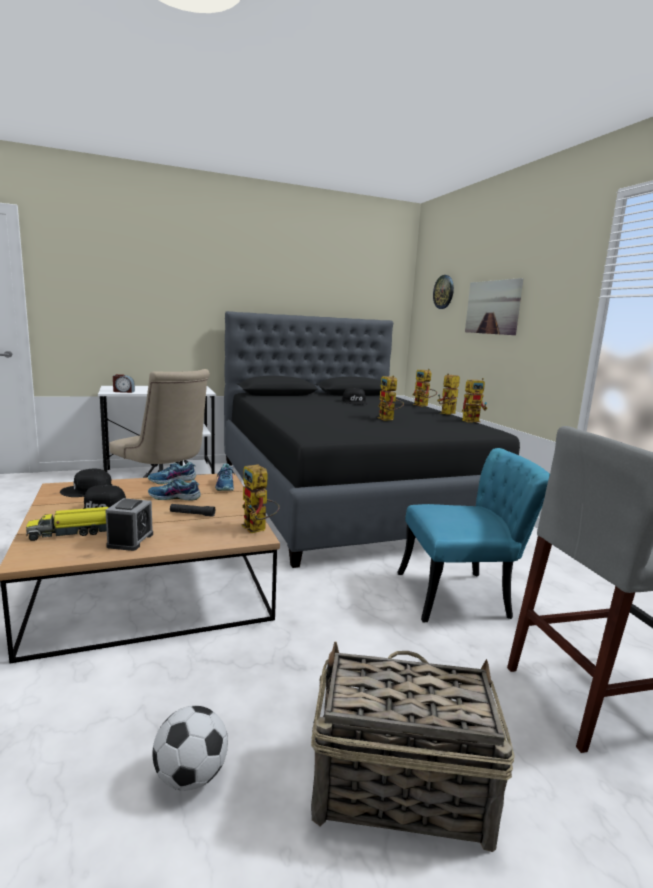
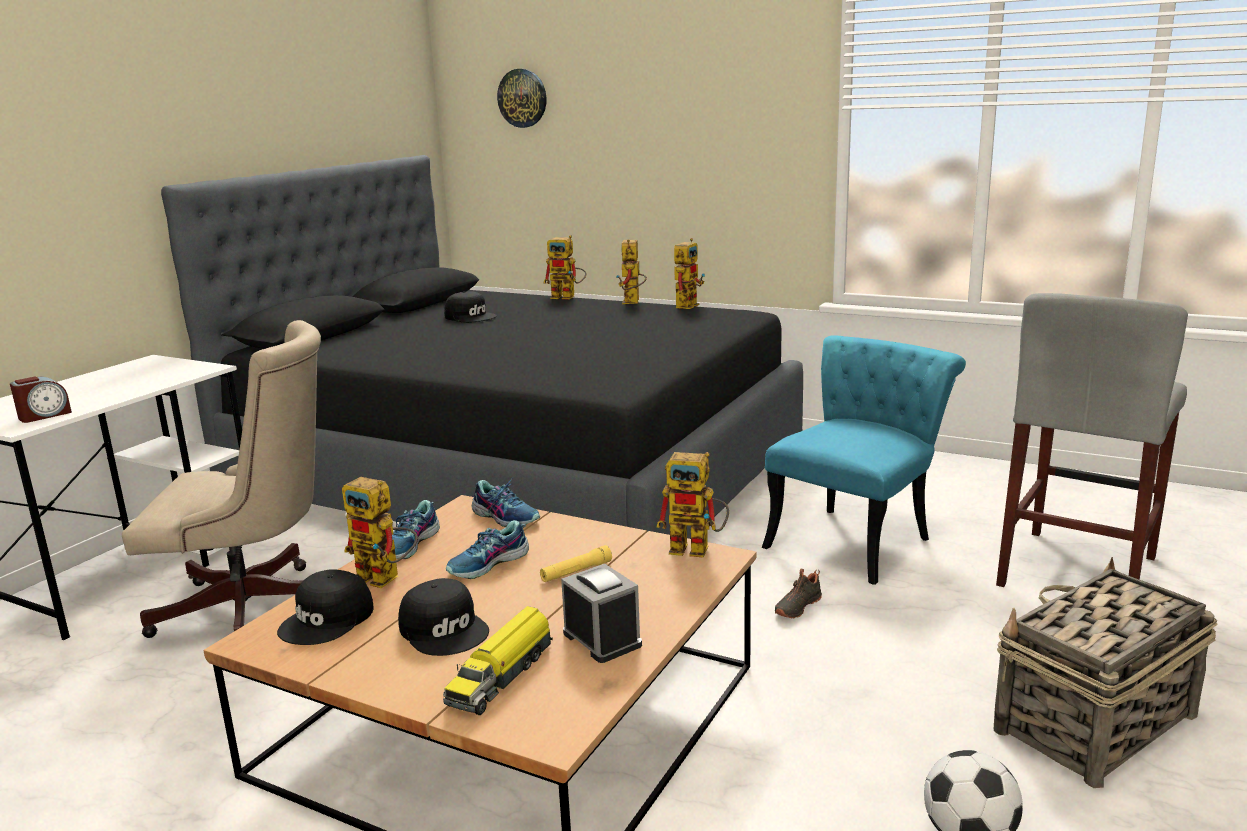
camera: 40 degrees left, 5 degrees up
black flashlight [170,504,215,517] -> yellow flashlight [540,545,612,582]
toy robot [377,376,404,421] -> toy robot moved to [342,477,418,588]
picture [465,278,524,335] -> none
none -> black shoe [775,569,822,619]

